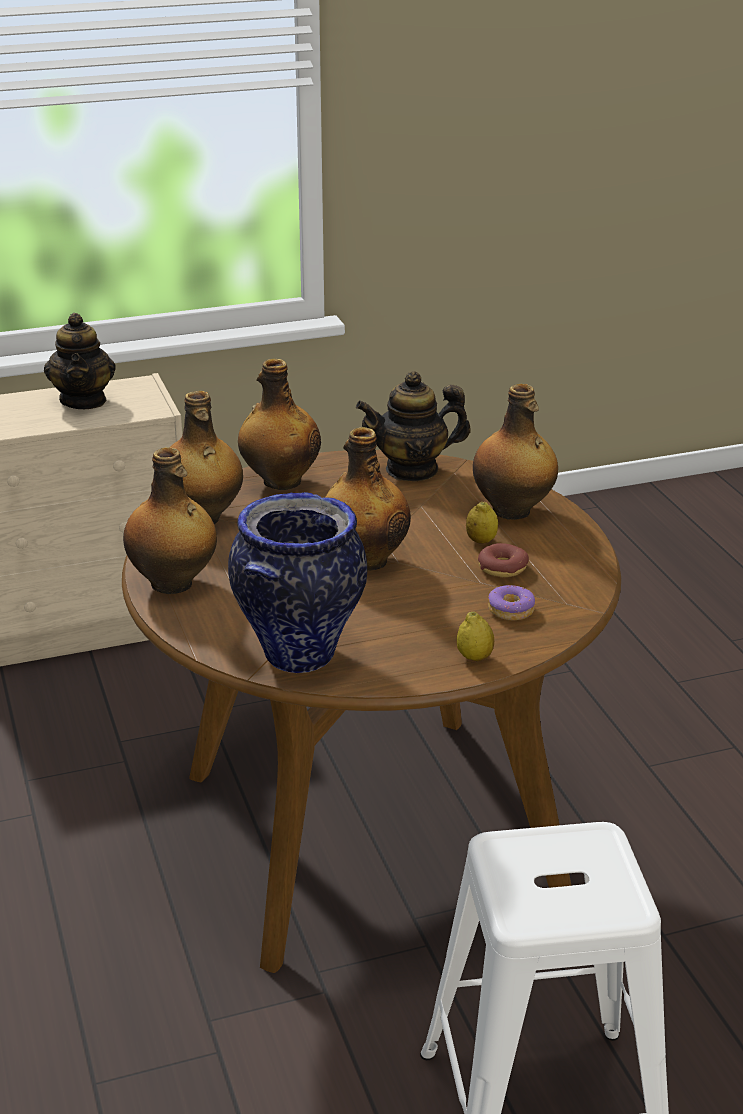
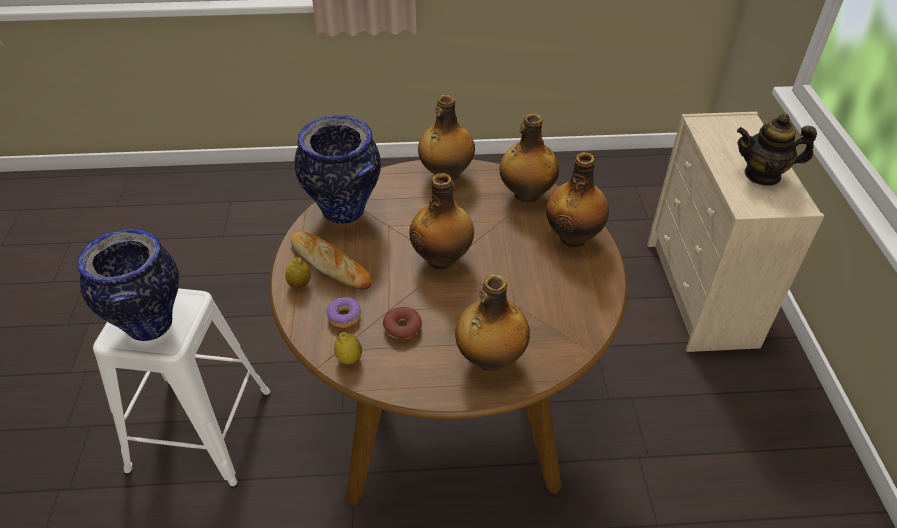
camera: 105 degrees right, 15 degrees up
teapot [356,371,471,482] -> none
lemon [466,502,498,544] -> lemon moved to [334,332,362,364]
none -> vase [78,228,179,341]
none -> bread [291,231,372,290]

